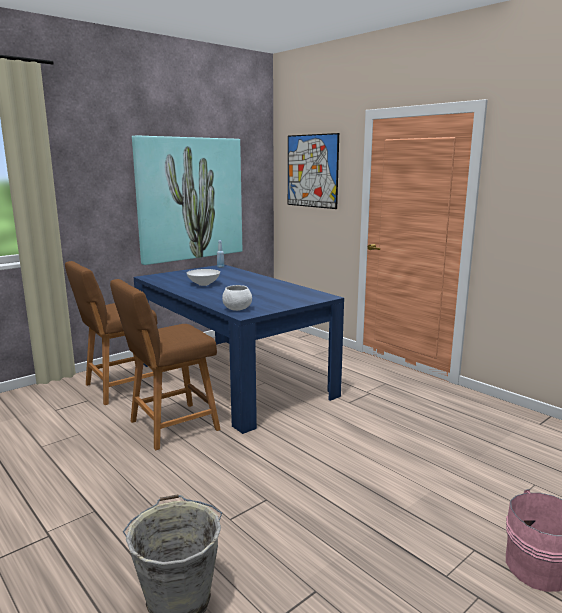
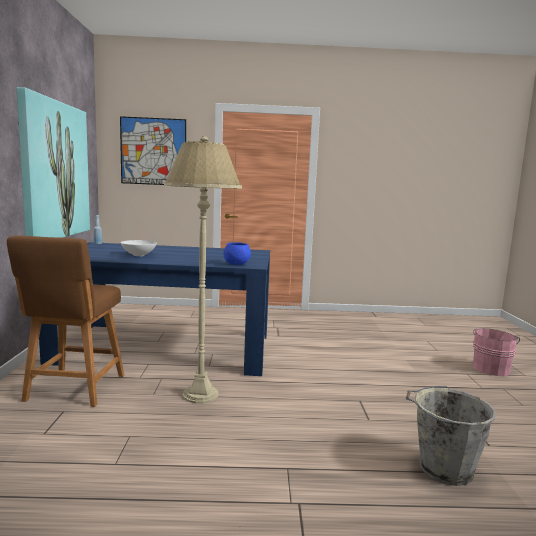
camera: 50 degrees left, 5 degrees down
brown stool [110,279,221,450] -> beige floor lamp [164,136,242,403]
white bowl [222,285,252,311] -> blue bowl [223,242,251,265]

